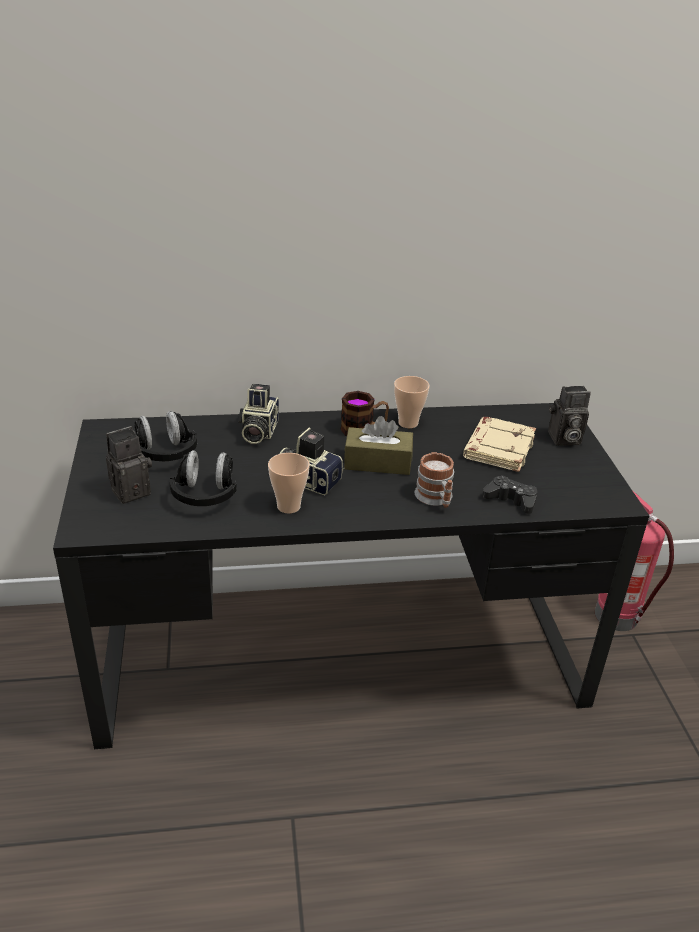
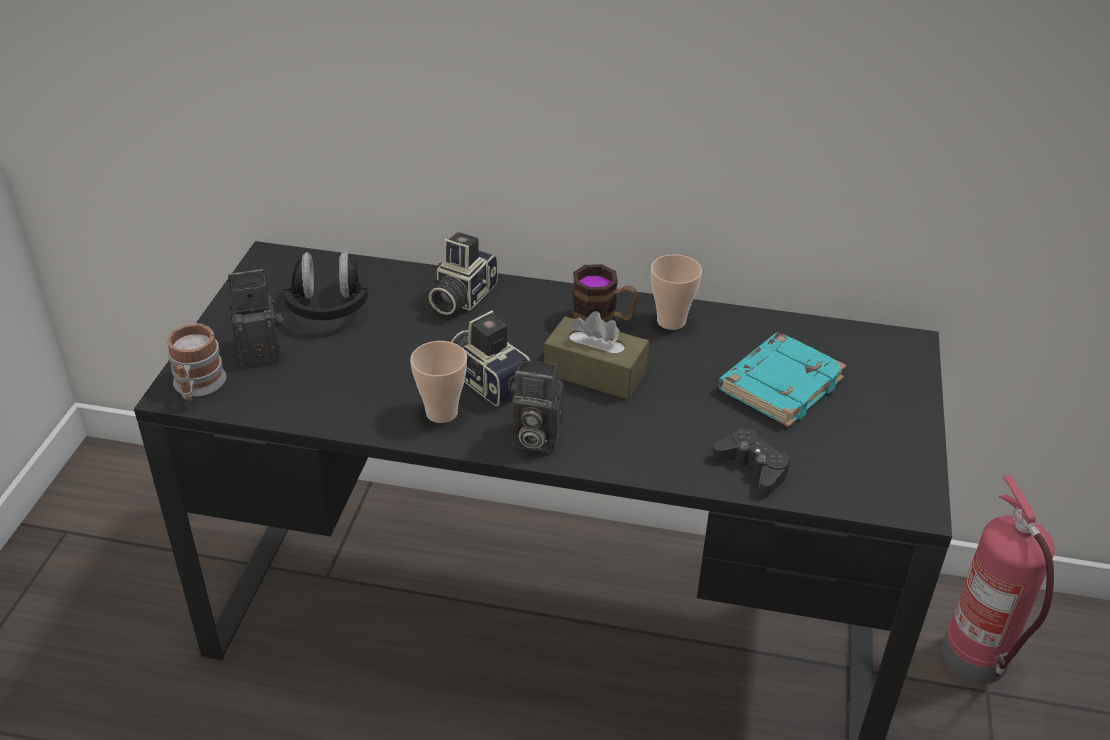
camera: 20 degrees right, 5 degrees up
black headphones [170,450,237,506] -> none
mug [414,452,454,508] -> mug moved to [167,323,226,402]
beige book [463,417,536,472] -> turquoise book [718,333,846,427]
camera [548,386,591,446] -> camera moved to [511,359,564,453]

